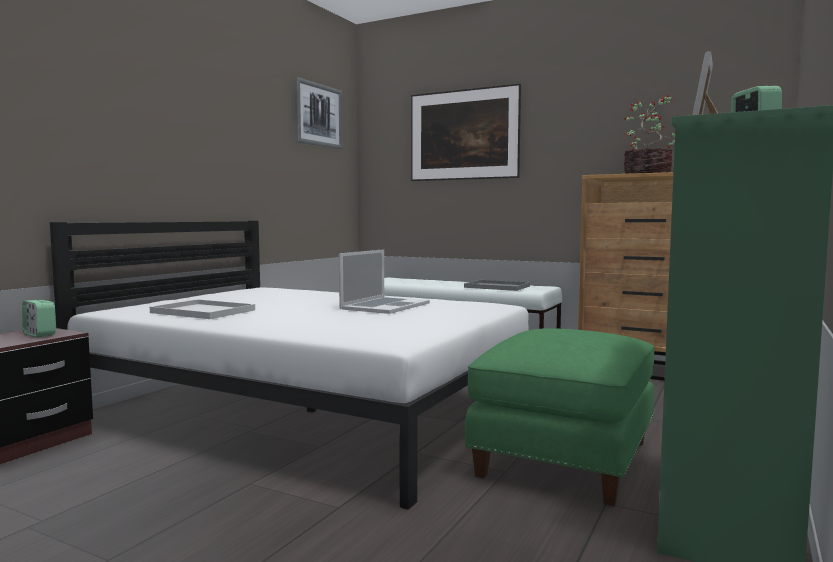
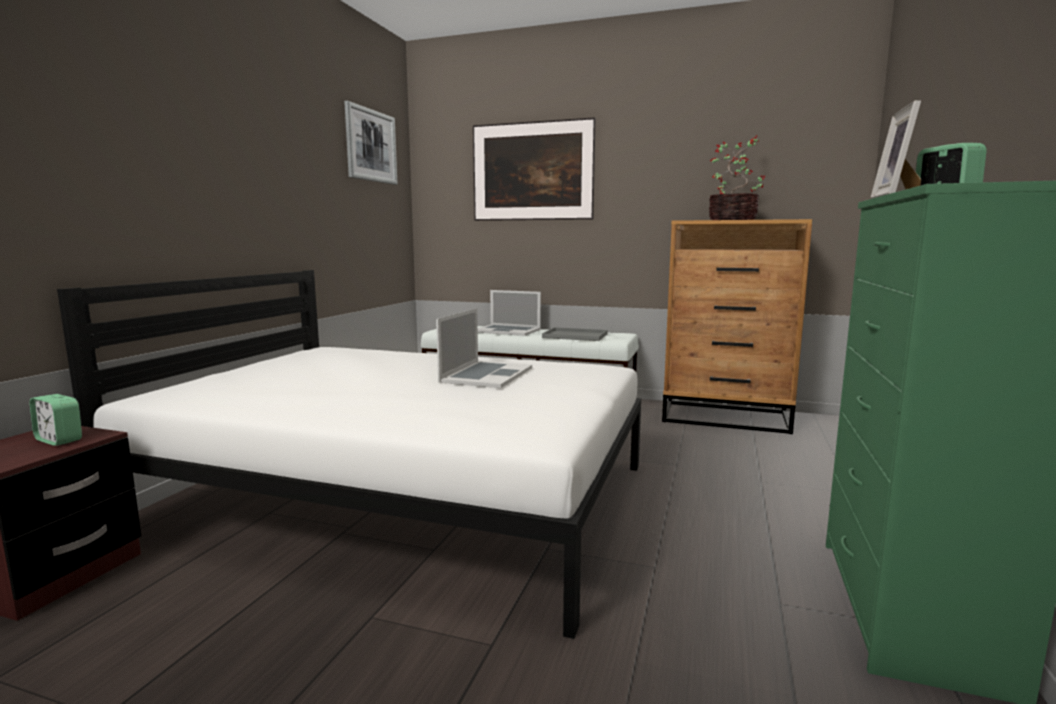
camera: 10 degrees left, 5 degrees up
white tray [150,299,255,319] -> none
green ottoman [465,328,654,506] -> none
none -> laptop [478,290,541,336]

